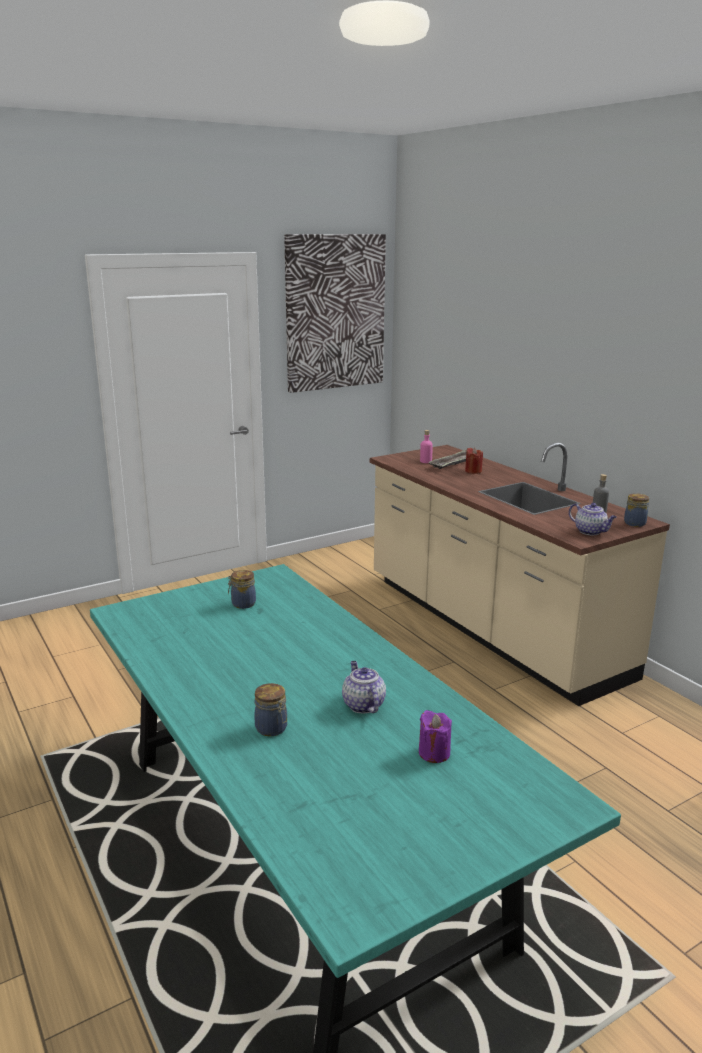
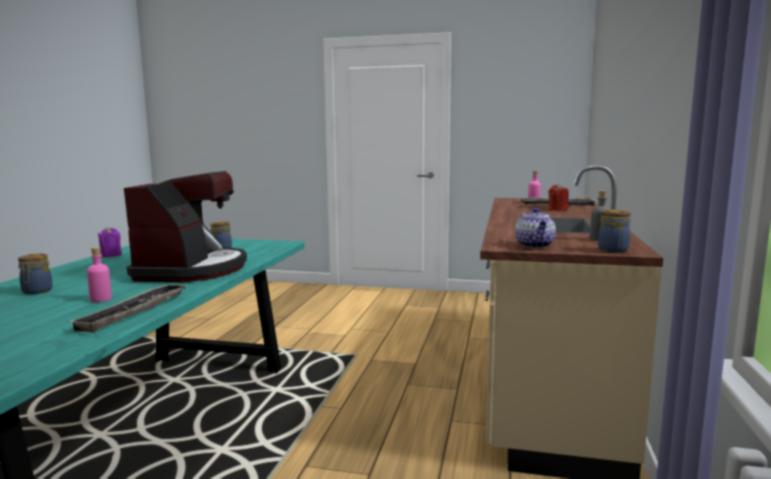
camera: 45 degrees right, 10 degrees down
picture [284,234,386,393] -> none
teapot [342,661,386,713] -> pink bottle [87,247,112,302]
purple candle [419,710,452,763] -> purple candle moved to [98,227,122,257]
none -> tray [68,284,188,332]
none -> coffee machine [124,171,247,282]

